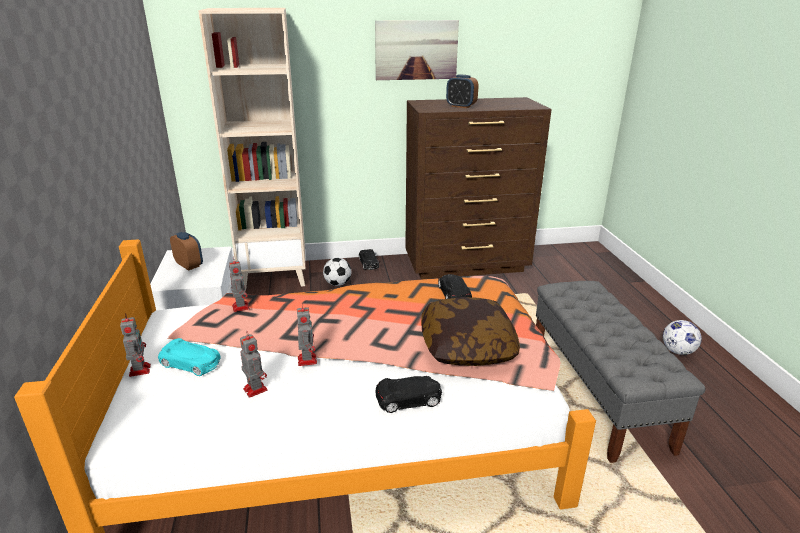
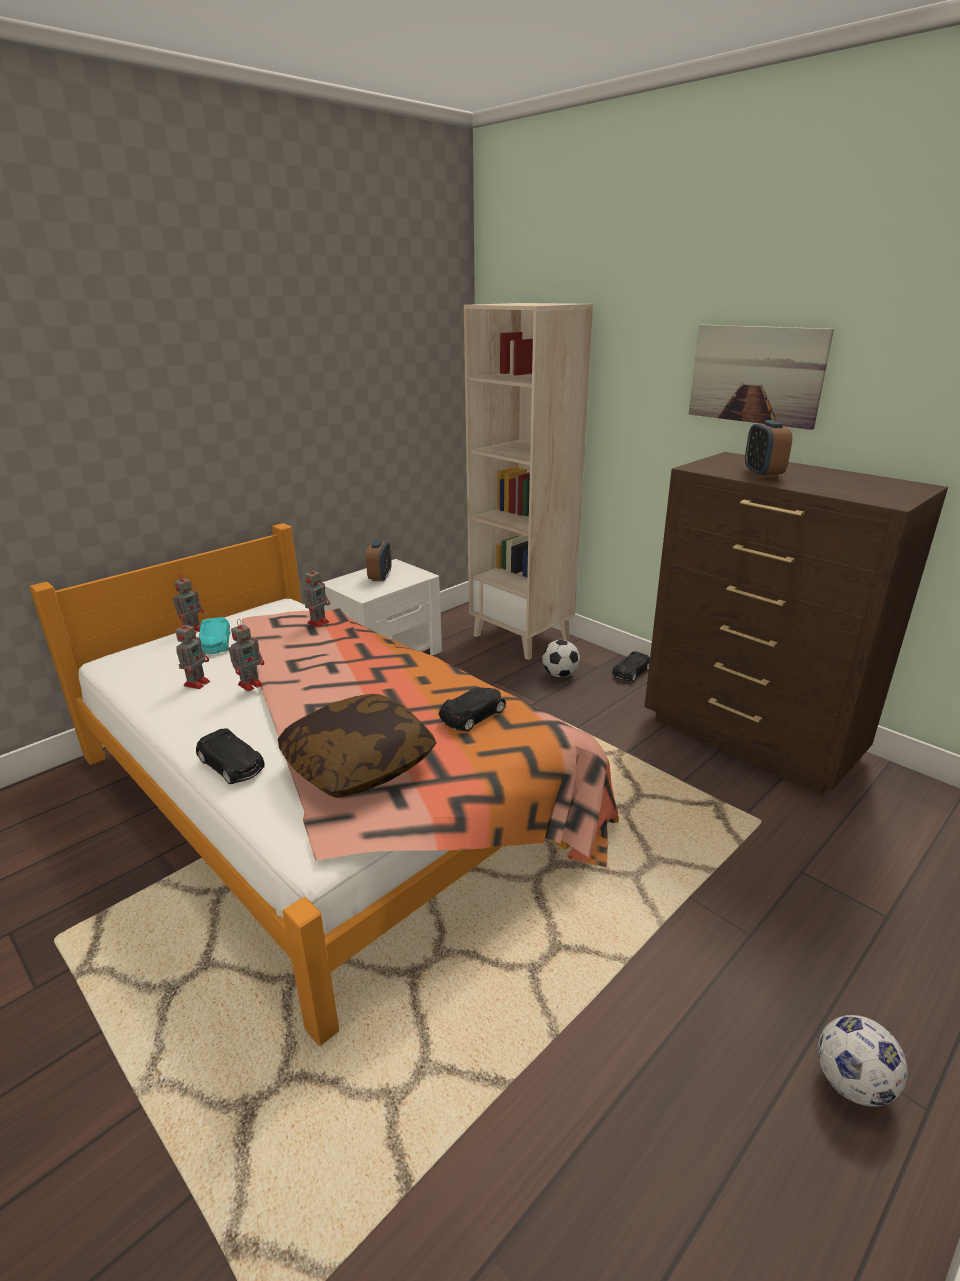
camera: 55 degrees right, 0 degrees up
grey bench [536,281,706,463] -> none

